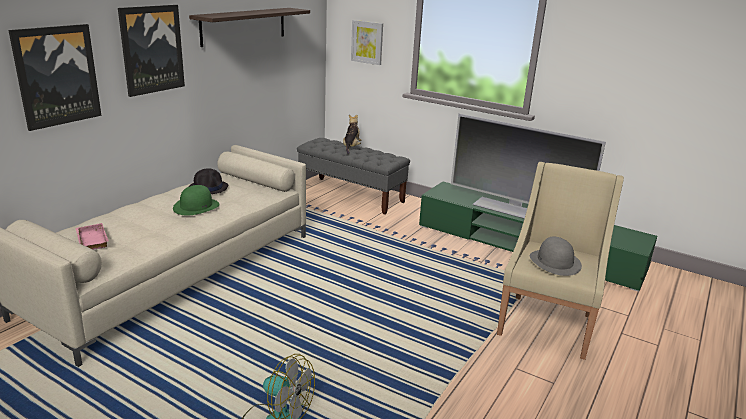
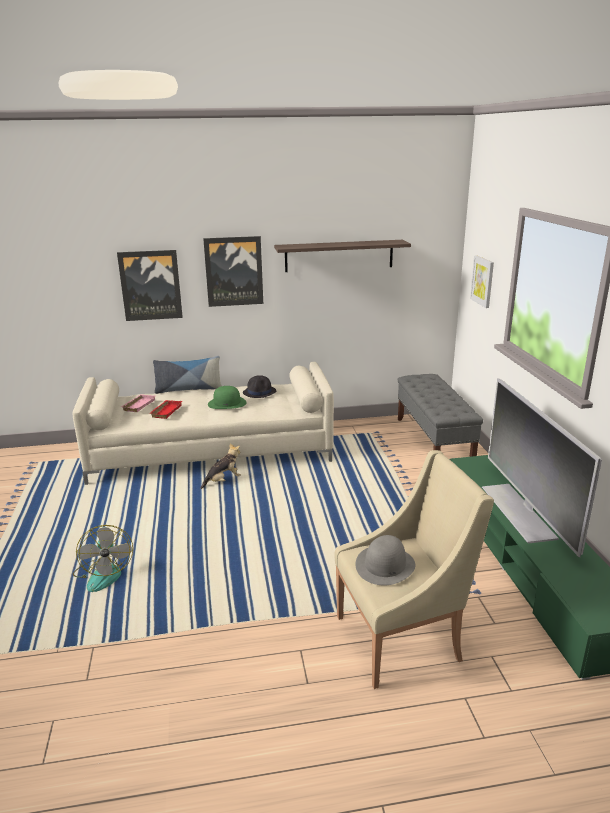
camera: 50 degrees right, 0 degrees up
plush toy [343,115,361,154] -> plush toy moved to [200,443,241,489]
none -> red tray [149,400,182,419]
none -> pillow [153,356,222,394]

